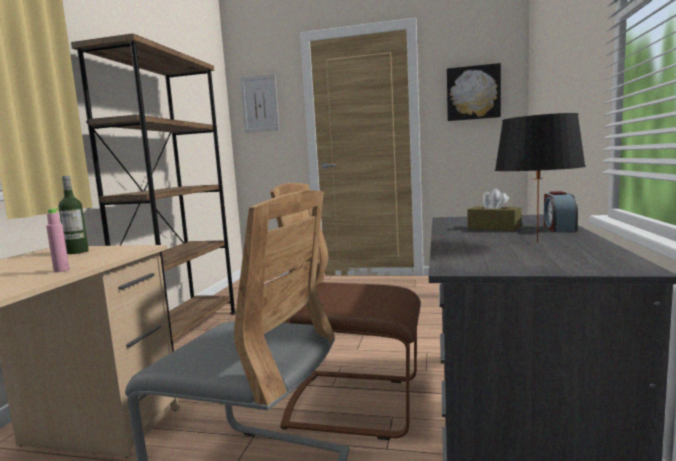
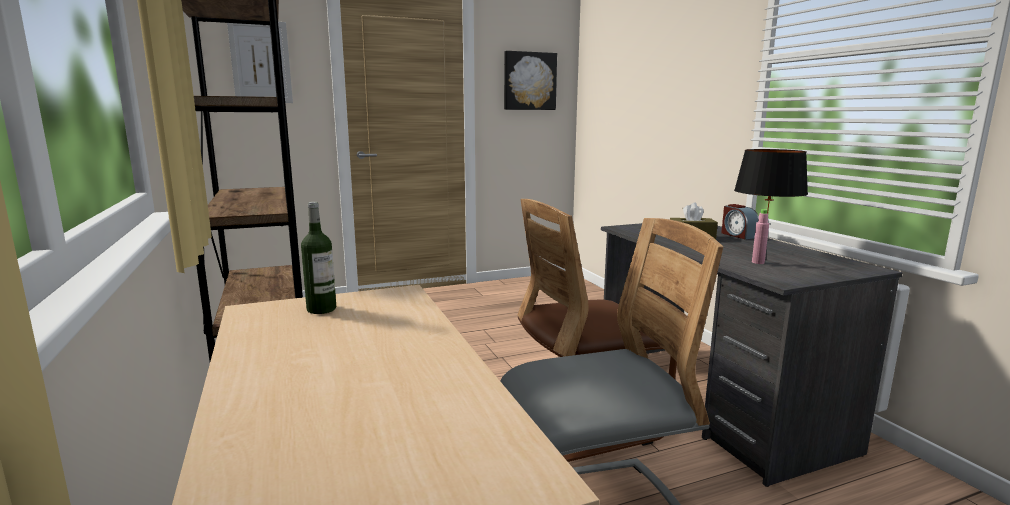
camera: 35 degrees left, 5 degrees up
pink bottle [46,208,69,272] -> pink bottle moved to [752,209,769,264]

